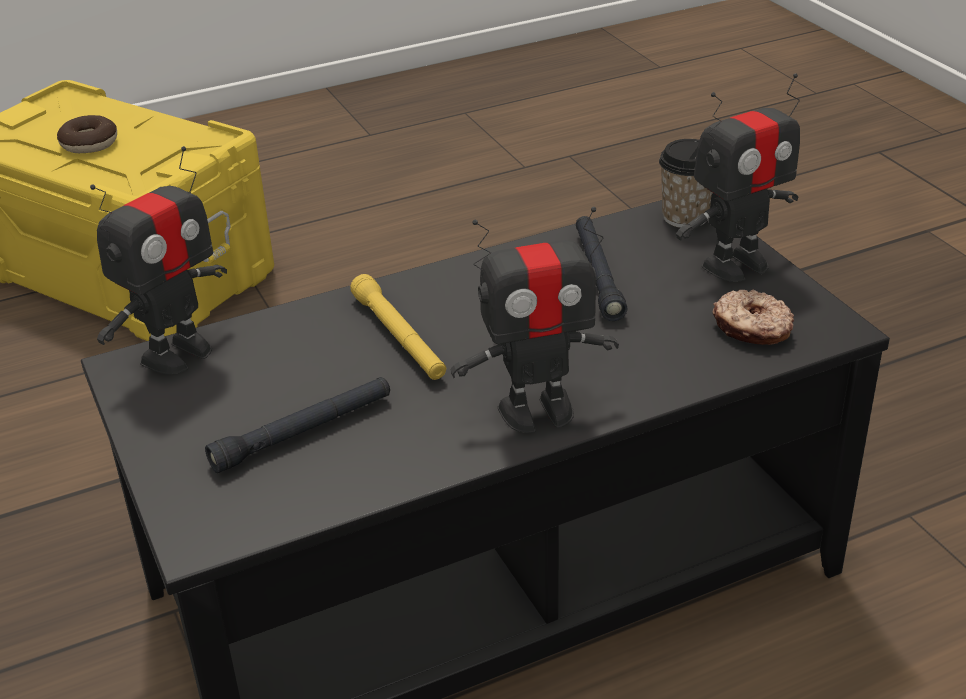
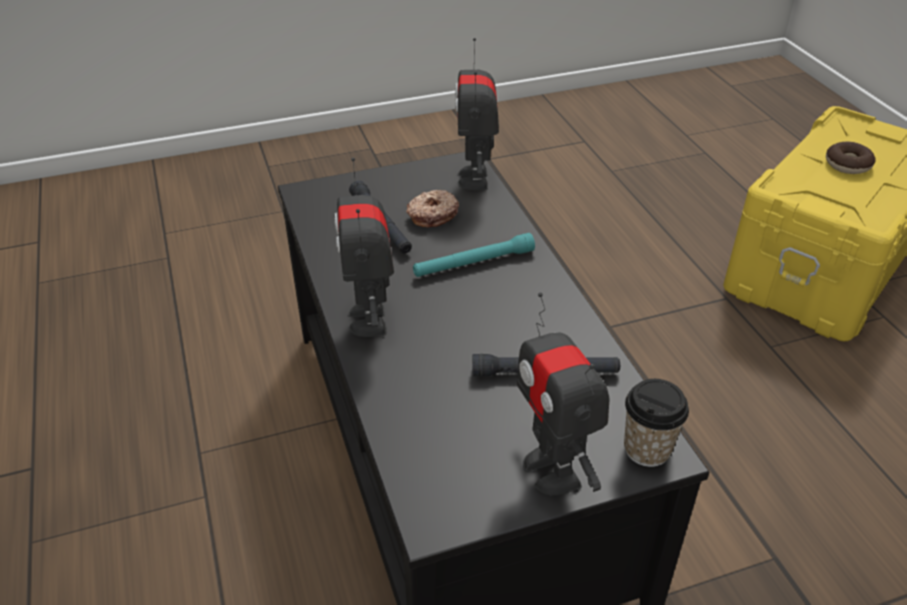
camera: 95 degrees right, 5 degrees up
toy robot [90,146,227,374] -> toy robot turned 45 degrees clockwise [455,38,499,191]
yellow flashlight [350,274,446,380] -> turquoise flashlight [413,233,535,277]
donut [712,289,794,345] -> donut moved to [406,190,459,228]

